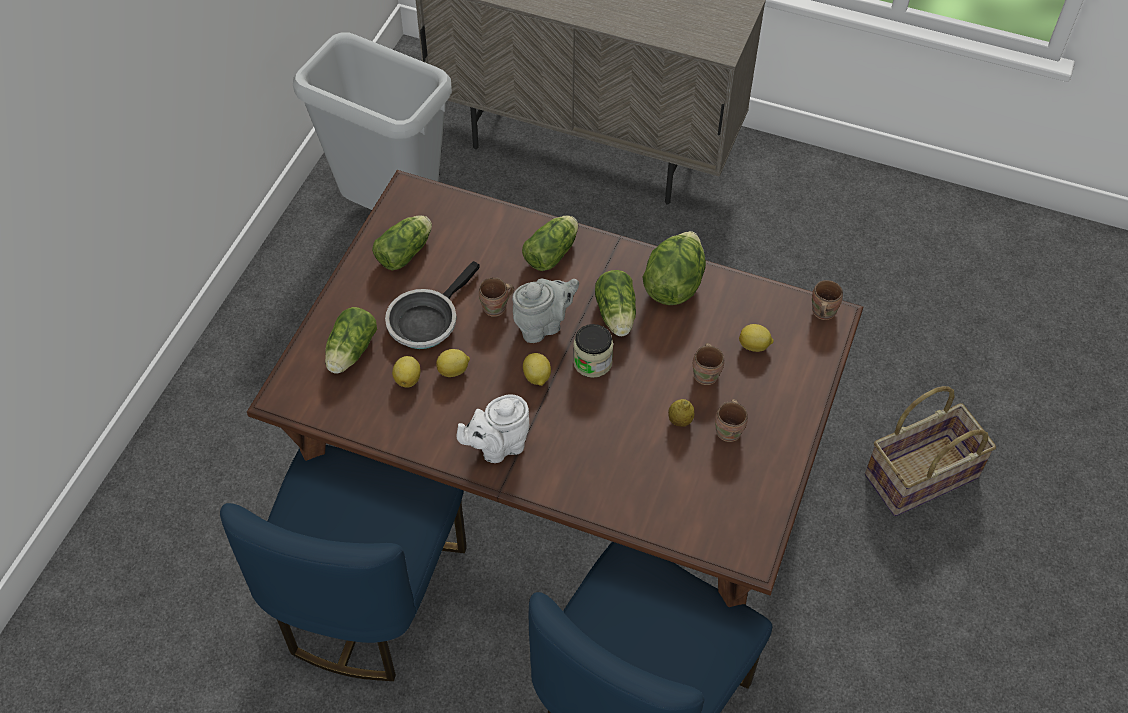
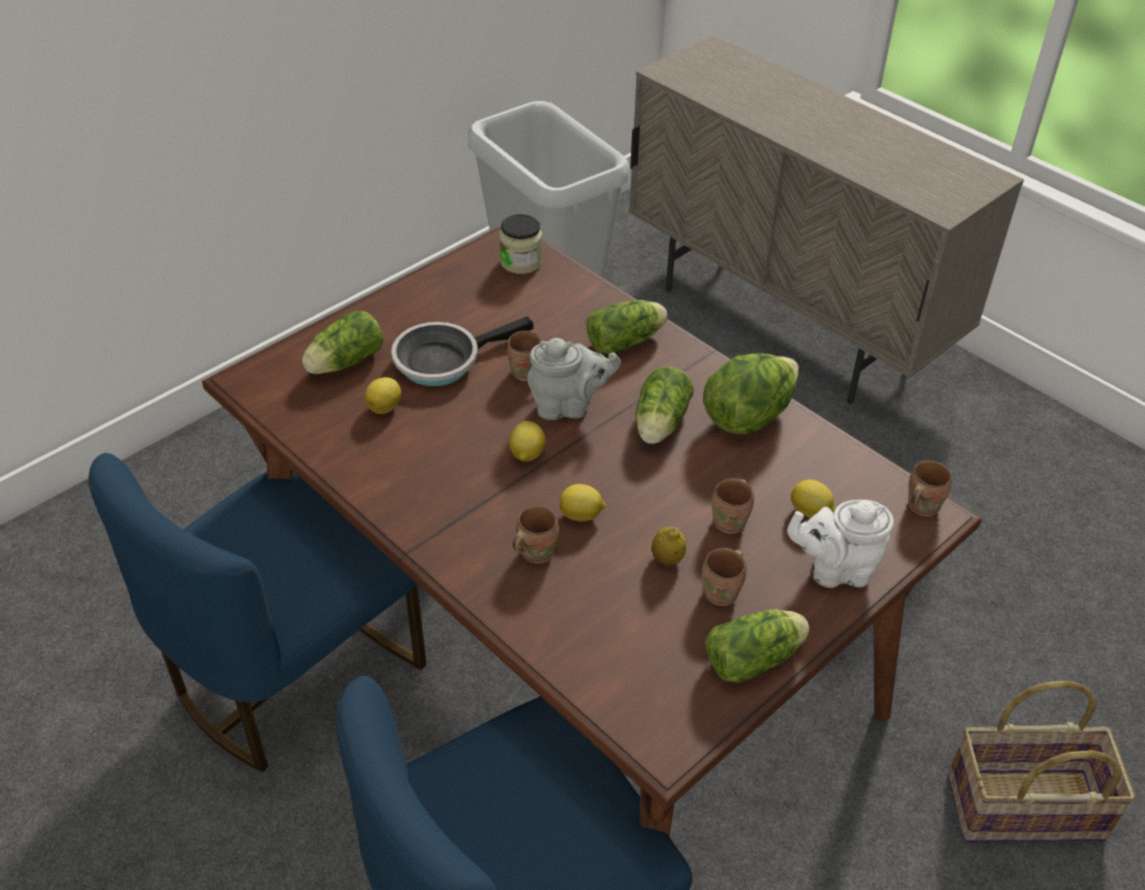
camera: 25 degrees right, 10 degrees down
lettuce [372,216,432,270] -> lettuce moved to [705,609,809,683]
lemon [436,349,470,377] -> lemon moved to [559,484,606,521]
white teapot [456,394,529,463] -> white teapot moved to [787,500,894,588]
jar [573,324,613,378] -> jar moved to [499,214,542,274]
none -> brown mug [513,505,559,564]

